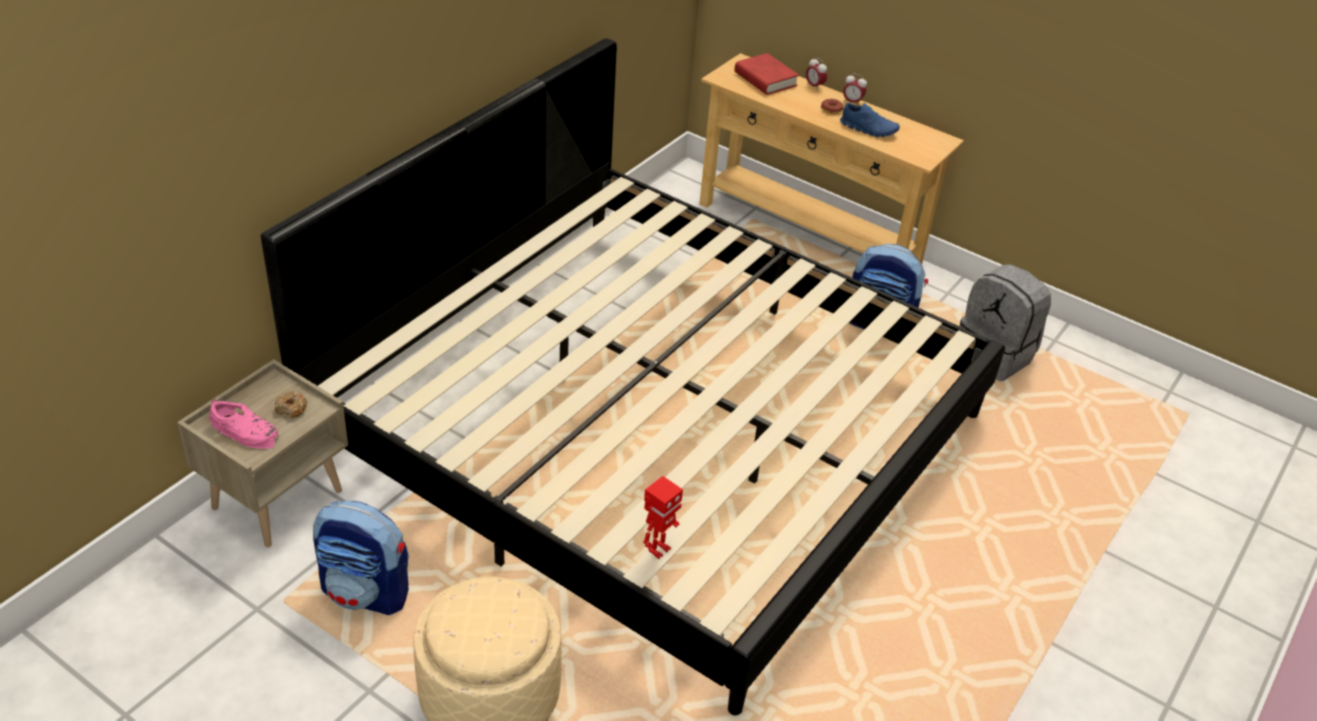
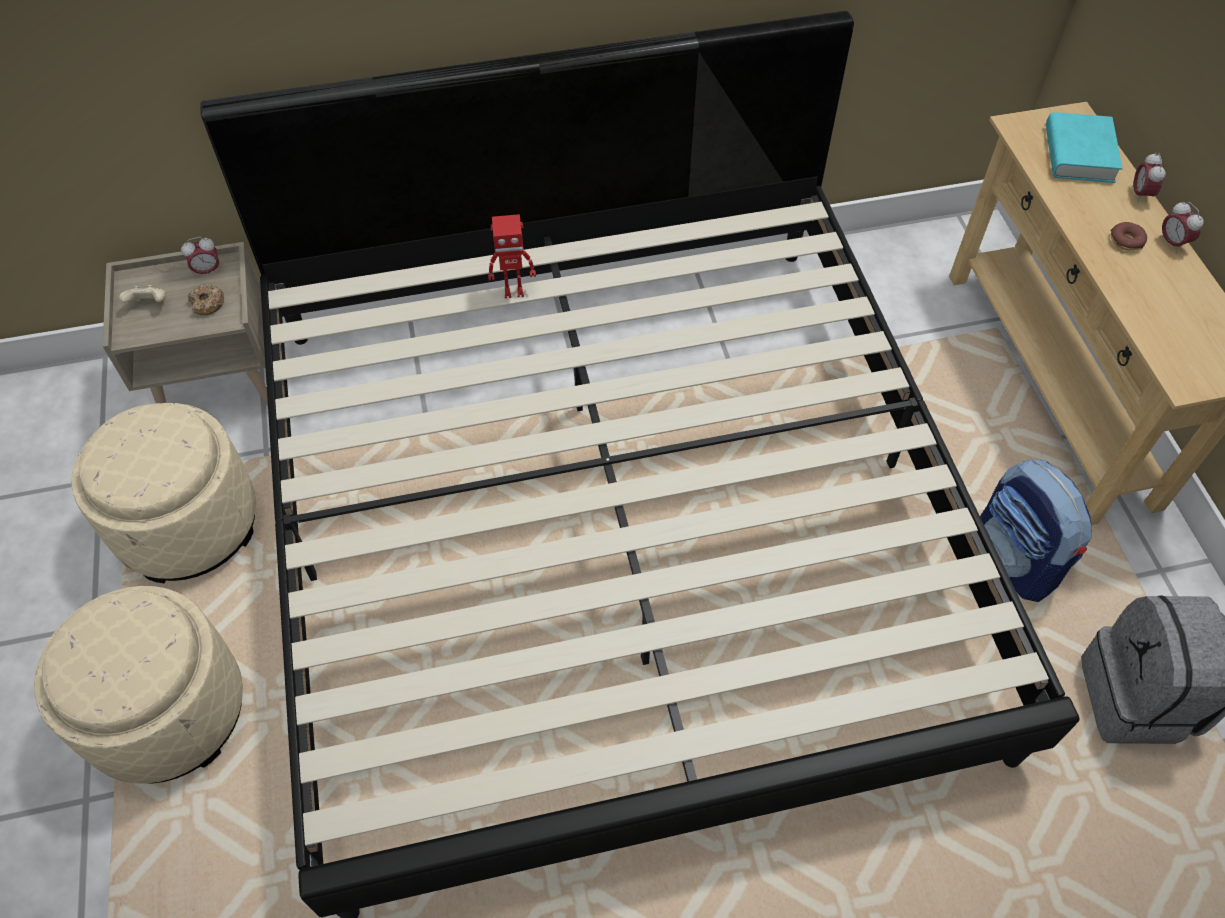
camera: 45 degrees right, 15 degrees up
pink shoe [209,399,279,449] -> beige game controller [119,285,166,303]
backpack [313,501,409,615] -> beige ottoman [72,403,256,583]
toy robot [643,476,683,559] -> toy robot moved to [488,214,536,298]
red book [735,53,799,95] -> turquoise book [1046,112,1122,183]
blue shoe [840,103,900,137] -> none
none -> alarm clock [181,237,220,278]

